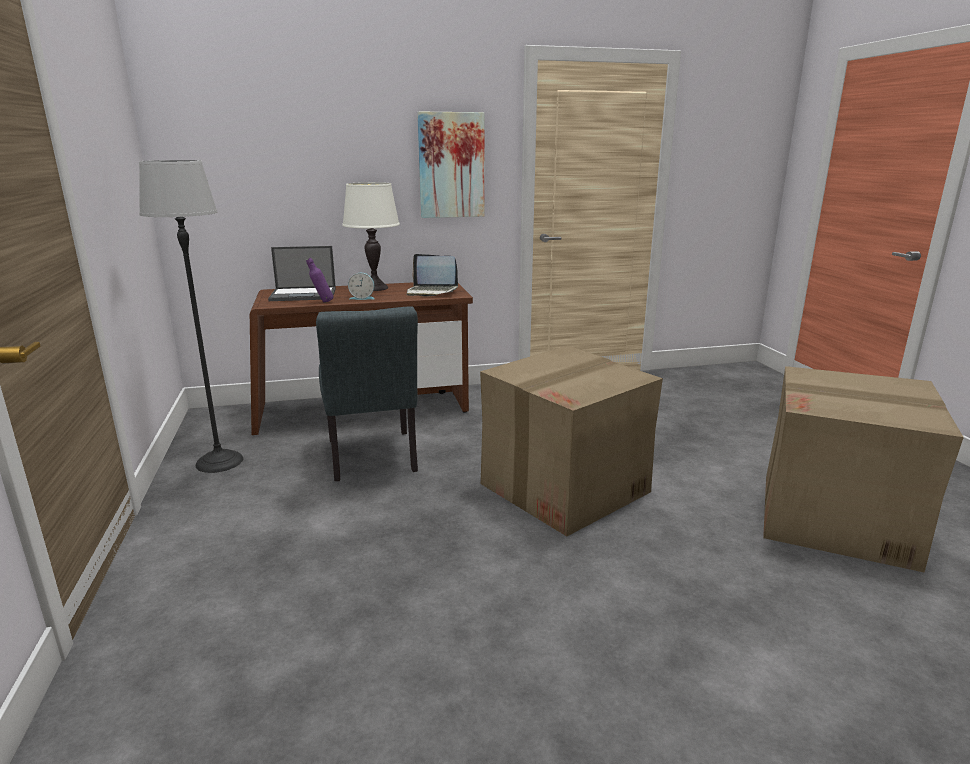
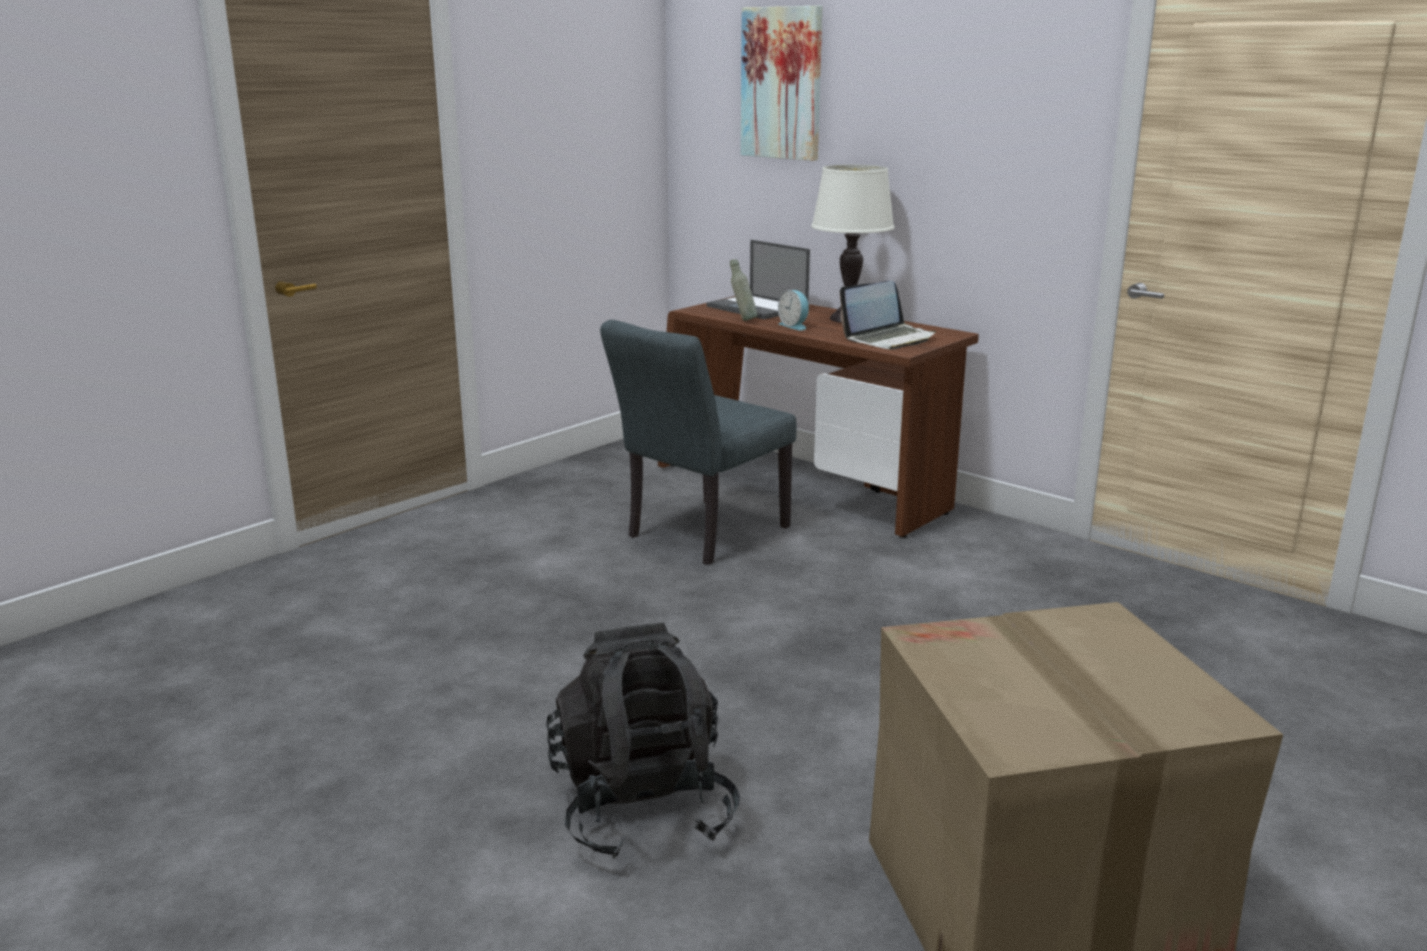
camera: 55 degrees right, 0 degrees up
floor lamp [139,160,243,473] -> none
purple bottle [306,258,333,303] -> grey bottle [730,259,757,321]
laptop [407,254,458,297] -> laptop turned 105 degrees counterclockwise [840,281,936,349]
picture [417,112,485,218] -> picture moved to [741,6,822,161]
cardboard box [480,345,663,536] -> none
none -> black backpack [546,623,740,859]

